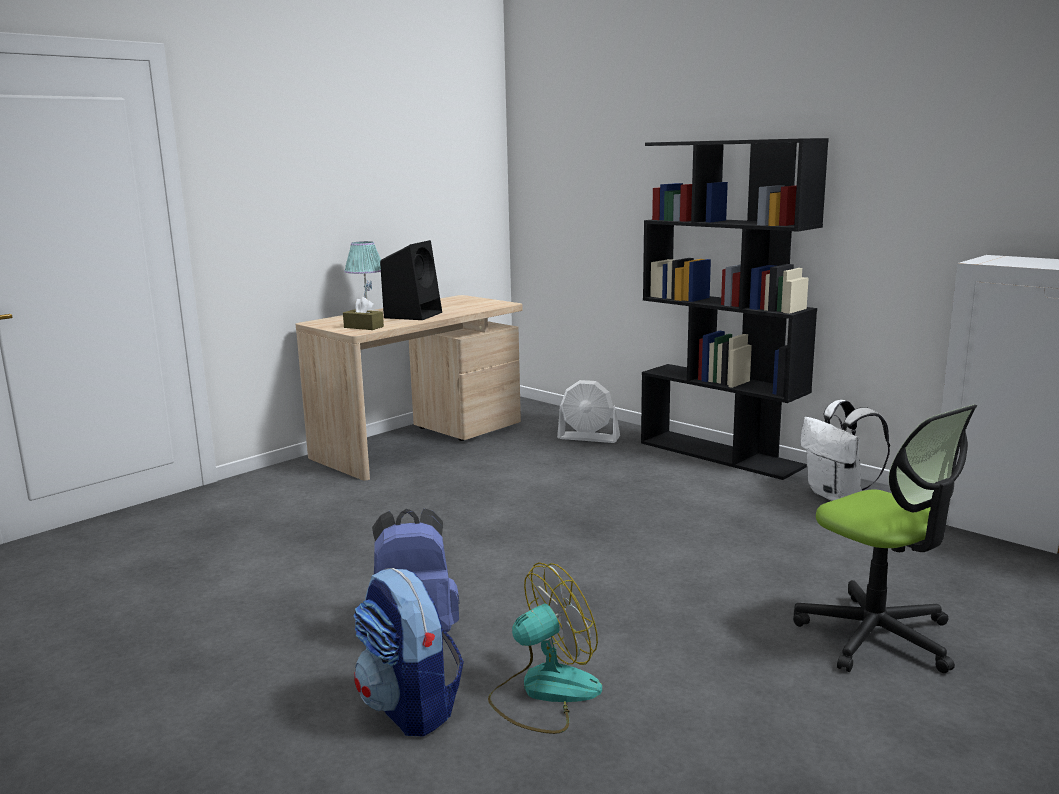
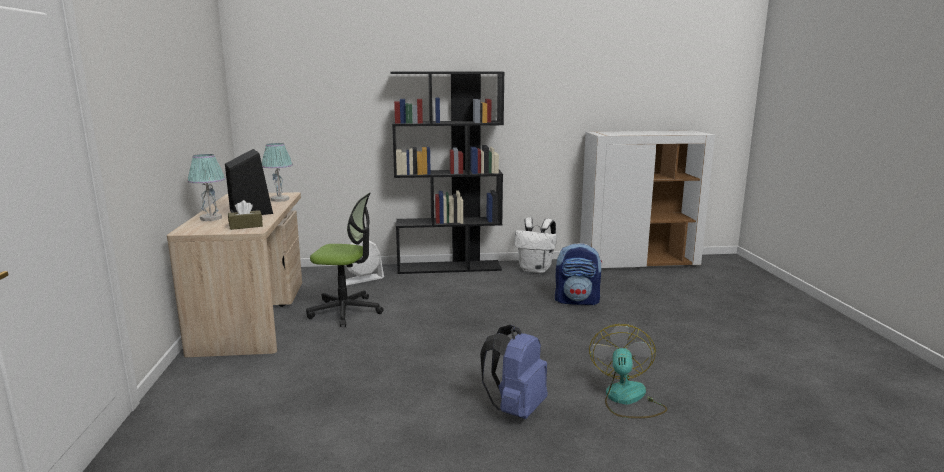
camera: 50 degrees left, 0 degrees up
backpack [353,568,464,737] -> backpack moved to [555,243,602,305]
office chair [793,404,977,673] -> office chair moved to [306,193,384,327]
none -> table lamp [262,143,293,202]

